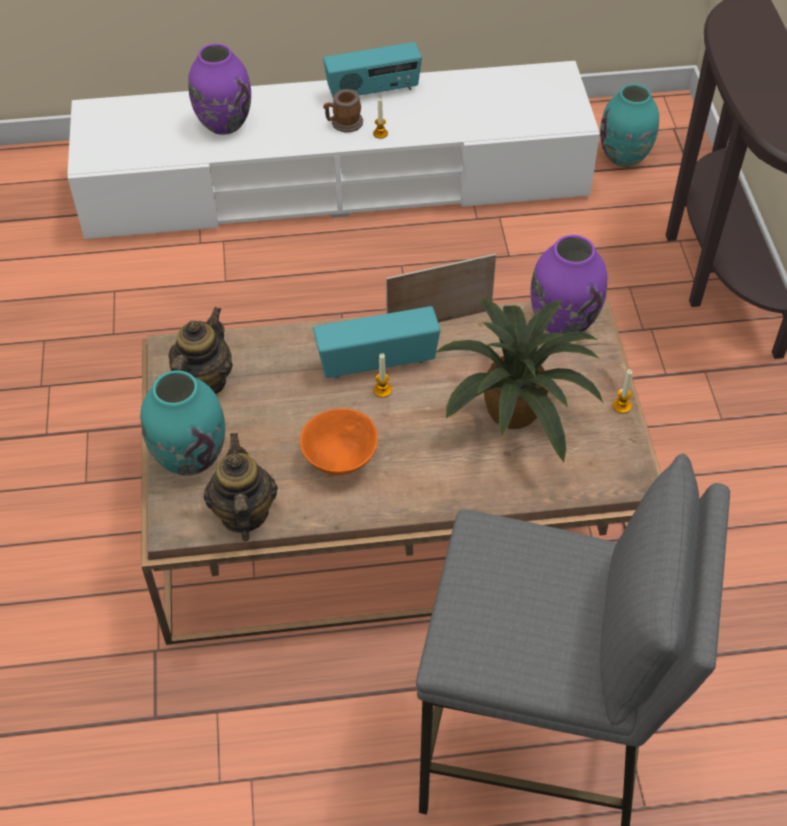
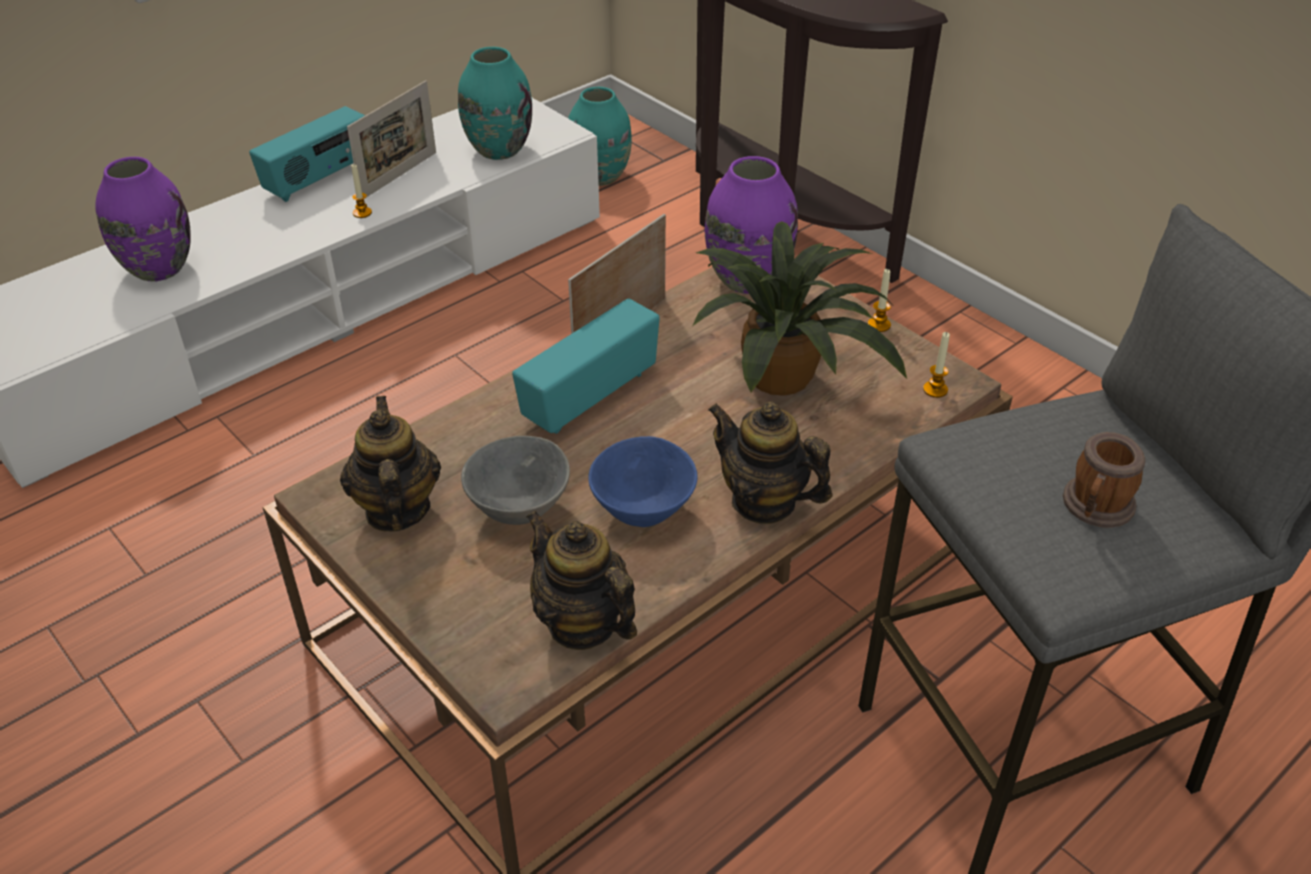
camera: 35 degrees left, 10 degrees down
turquoise vase [140,370,225,476] -> turquoise vase moved to [458,47,532,160]
orange bowl [300,408,378,475] -> blue bowl [588,436,698,527]
mug [323,89,363,133] -> mug moved to [1063,432,1145,528]
candle [373,353,392,398] -> candle moved to [923,332,950,398]
none -> picture frame [347,80,436,198]
none -> grey bowl [461,436,570,525]
none -> teapot [708,402,832,524]

